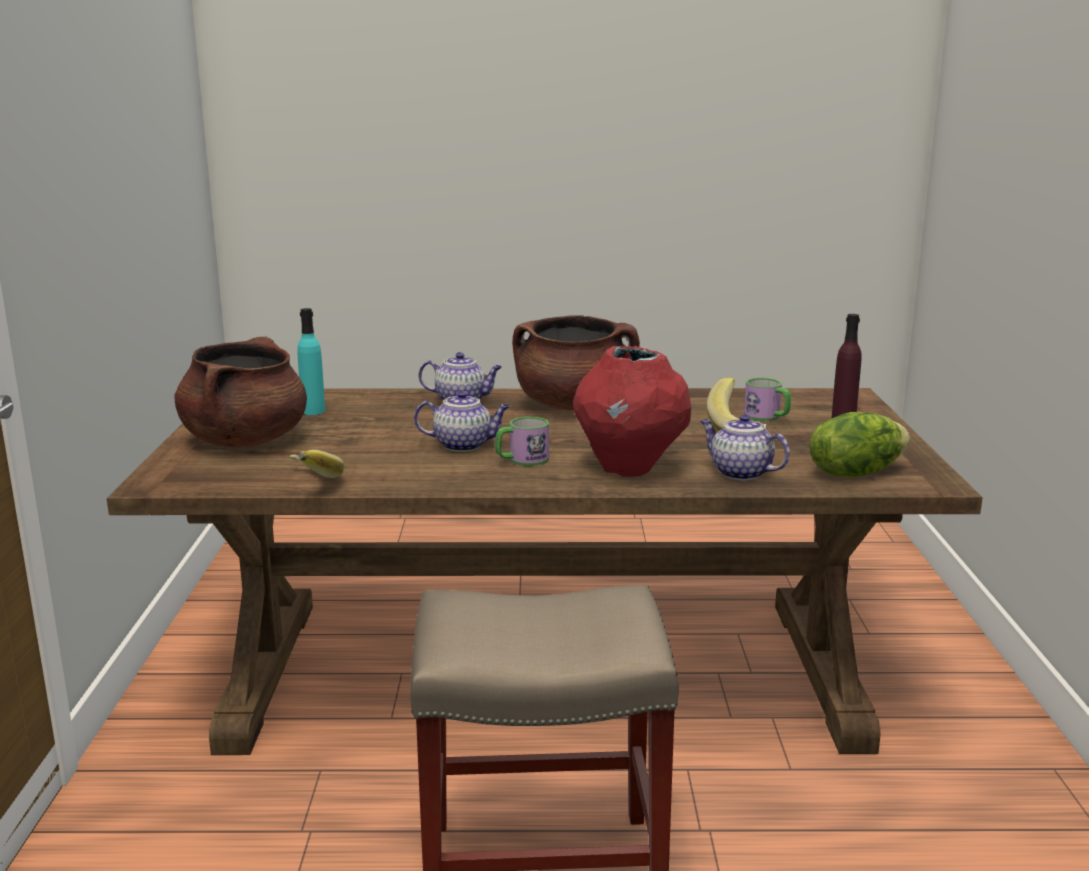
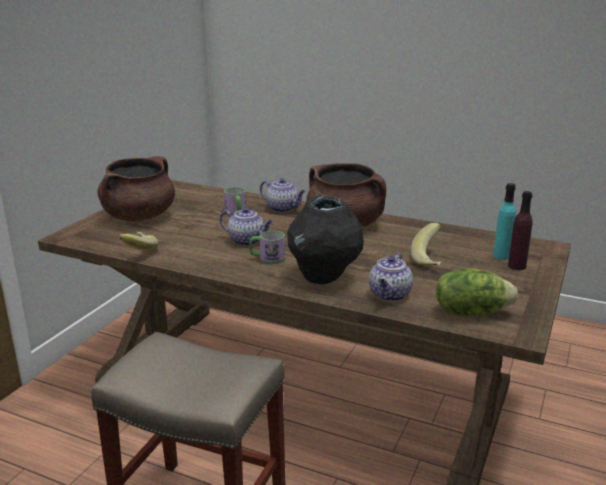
camera: 25 degrees right, 5 degrees up
turquoise bottle [297,308,325,415] -> turquoise bottle moved to [493,183,516,260]
red vase [573,346,691,477] -> black vase [287,196,364,284]
teapot [700,414,790,480] -> teapot turned 135 degrees counterclockwise [369,253,413,301]
mug [744,378,791,421] -> mug moved to [224,187,246,215]

